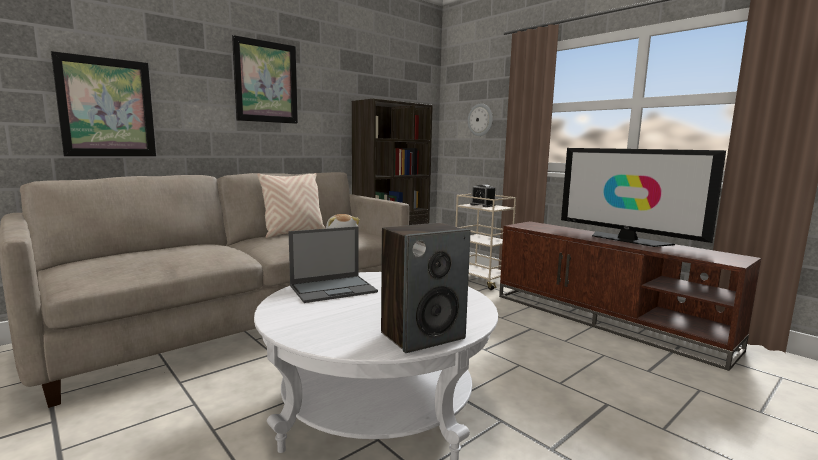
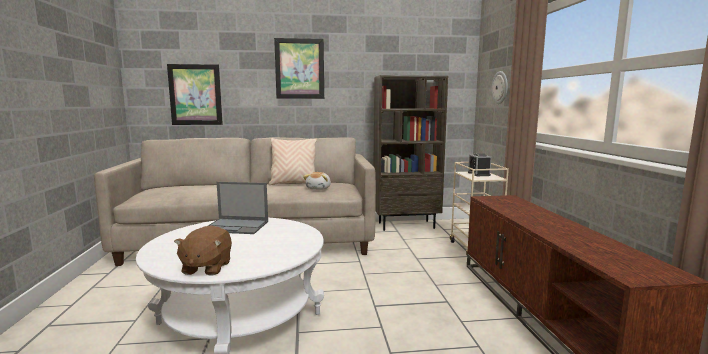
camera: 35 degrees right, 0 degrees up
speaker [381,223,470,353] -> brown plush toy [174,225,232,275]
television [561,148,726,247] -> none

